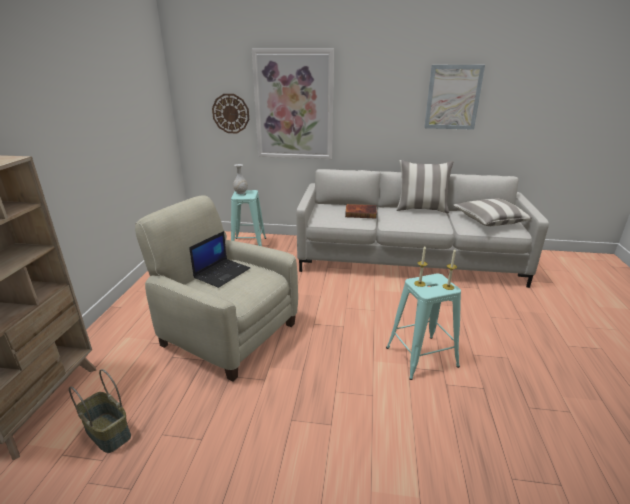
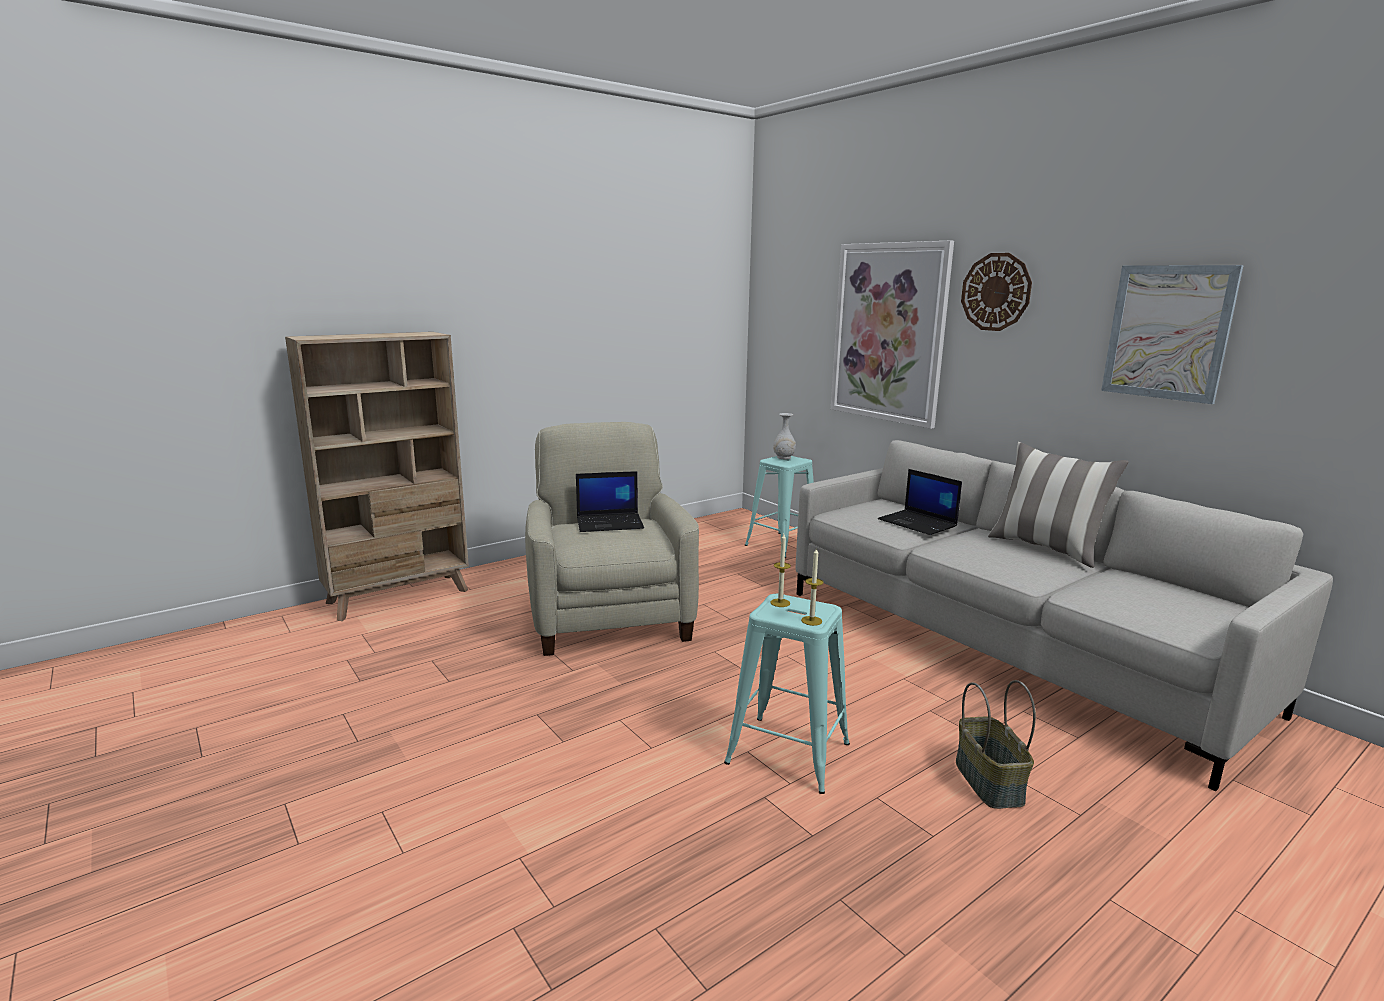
camera: 45 degrees right, 10 degrees down
basket [69,369,131,453] -> basket moved to [956,680,1036,809]
wall clock [212,94,249,133] -> wall clock moved to [961,253,1032,331]
book [345,204,377,218] -> laptop [878,469,962,535]
pillow [453,199,532,226] -> none

